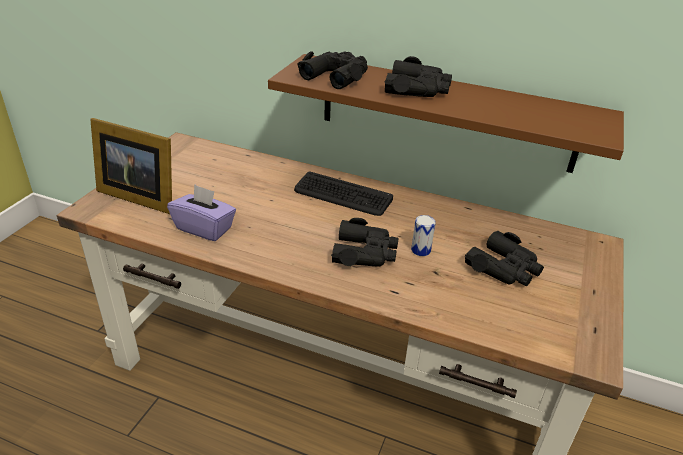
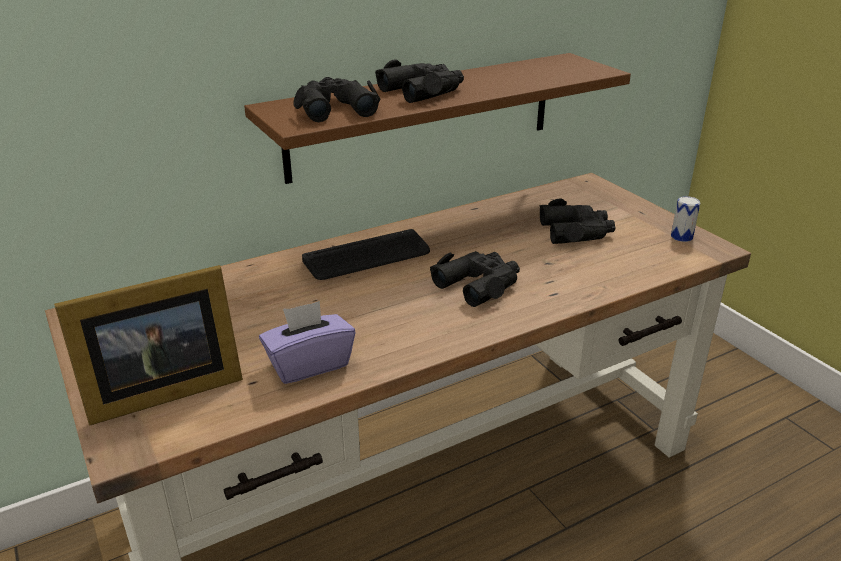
camera: 50 degrees left, 5 degrees down
can [411,215,436,256] -> can moved to [671,196,700,242]

